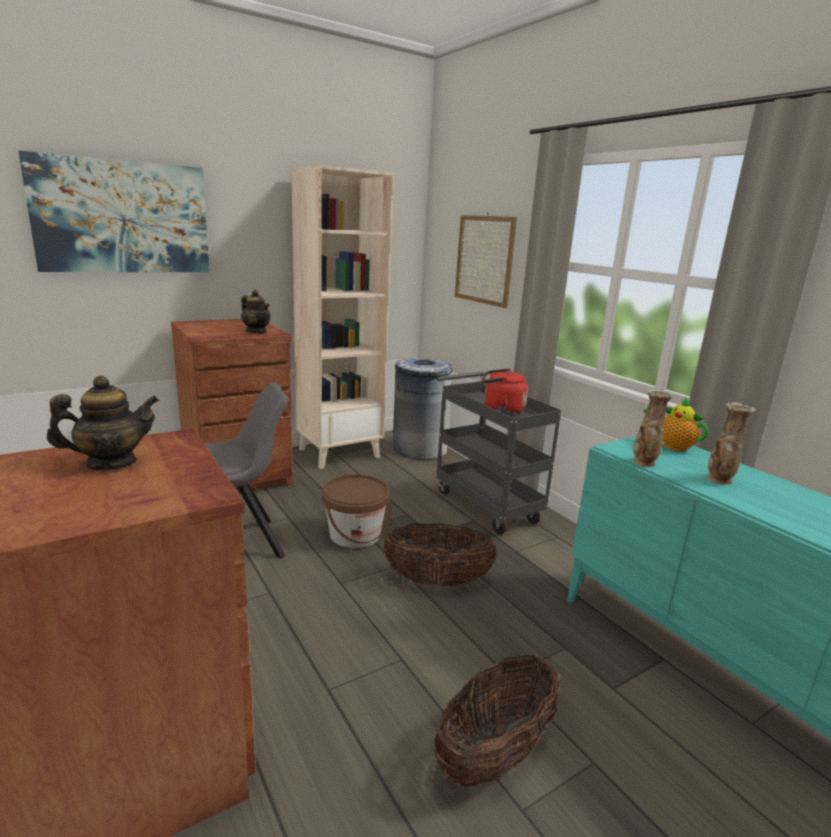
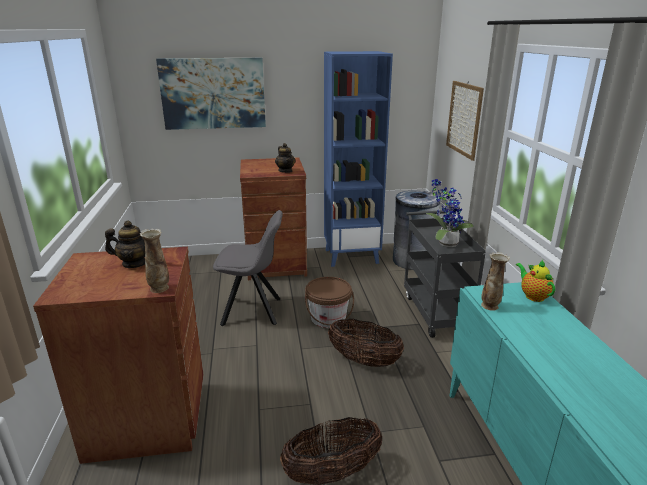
camera: 25 degrees right, 5 degrees up
beige bookcase [291,165,394,469] -> blue bookcase [324,51,393,267]
red kettle [482,369,528,414] -> potted plant [426,179,474,247]
vase [706,403,756,485] -> vase moved to [140,229,169,293]

